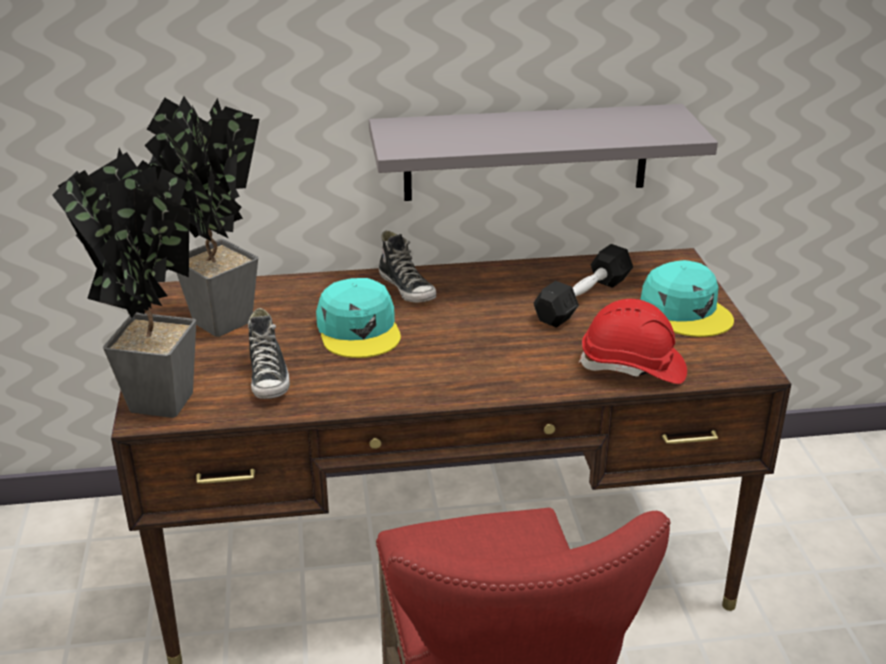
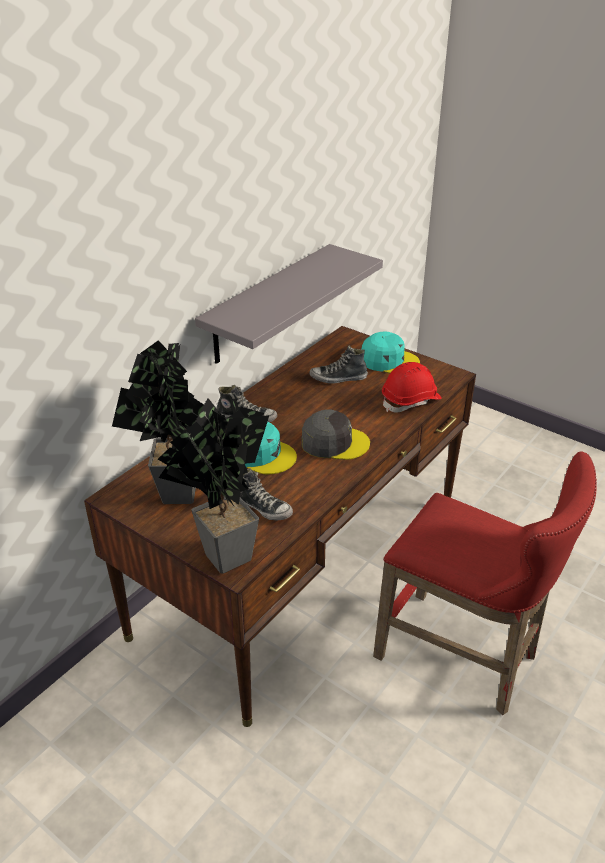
camera: 45 degrees left, 5 degrees up
black dumbbell [534,244,633,327] -> shoe [309,346,368,384]
none -> grey cap [301,409,370,460]

